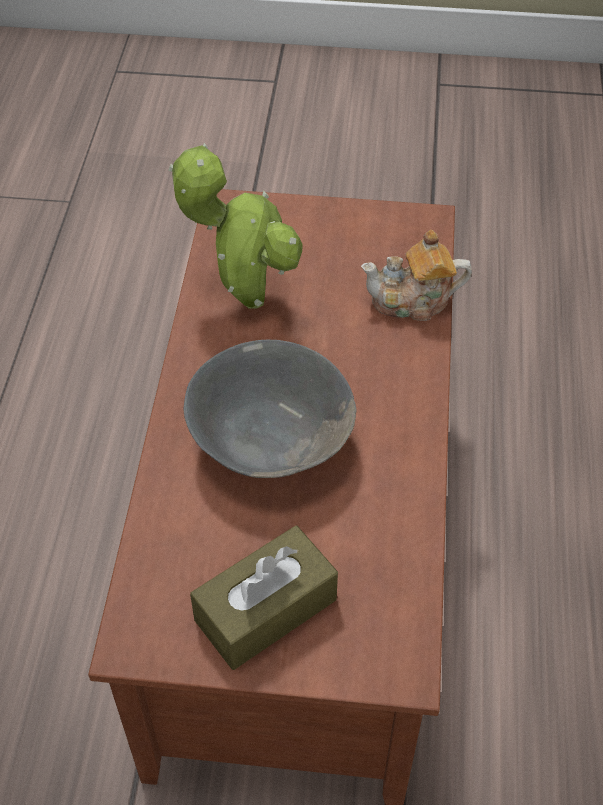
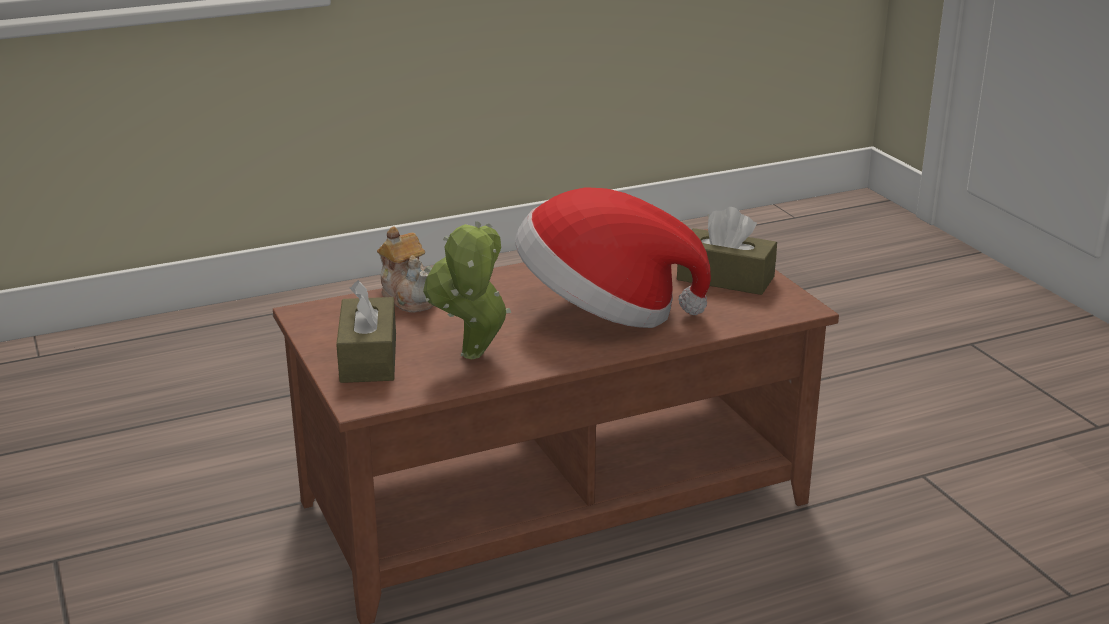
camera: 120 degrees left, 25 degrees down
grey bowl [184,340,356,478] -> hat [515,187,711,328]
none -> brown tissue box [336,280,396,383]

